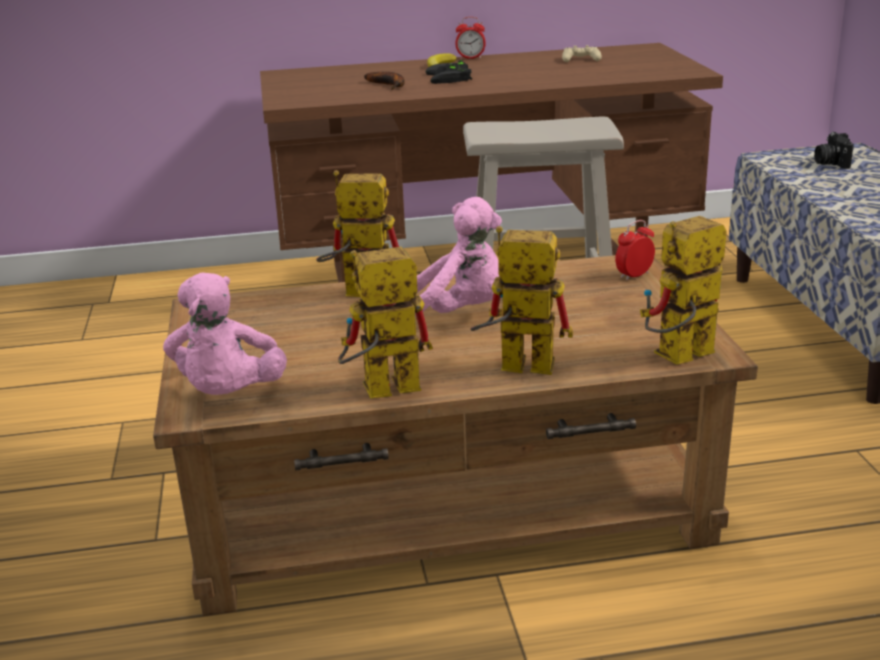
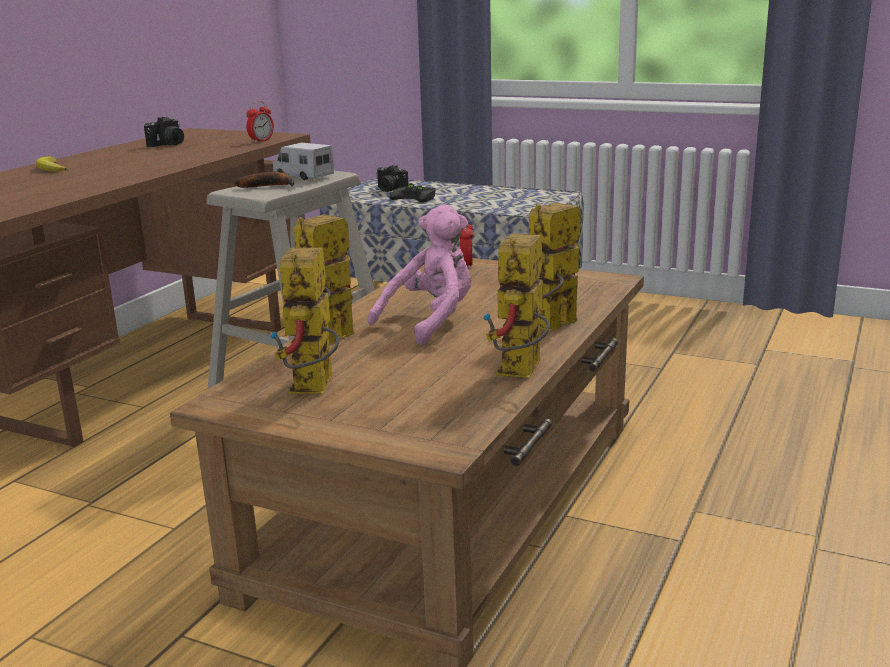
camera: 55 degrees left, 5 degrees down
pink plush toy [163,273,287,395] -> none
banana [364,72,405,90] -> banana moved to [234,172,294,188]
black game controller [426,60,472,84] -> black game controller moved to [390,183,436,203]
alarm clock [455,17,486,59] -> alarm clock moved to [246,101,274,143]
beige game controller [562,45,602,62] -> camera [144,117,184,147]
toy robot [640,216,727,364] -> toy robot moved to [269,248,340,394]
none -> toy truck [273,143,334,180]

